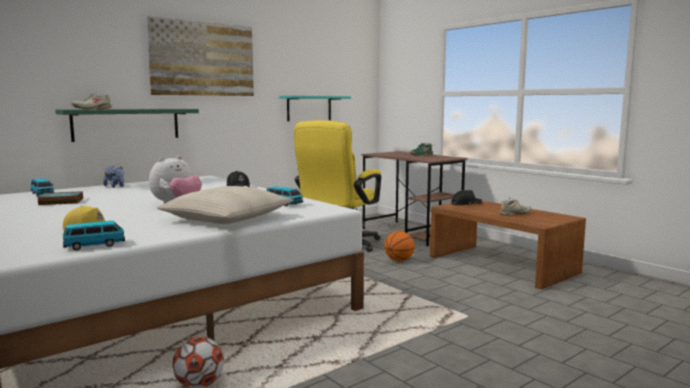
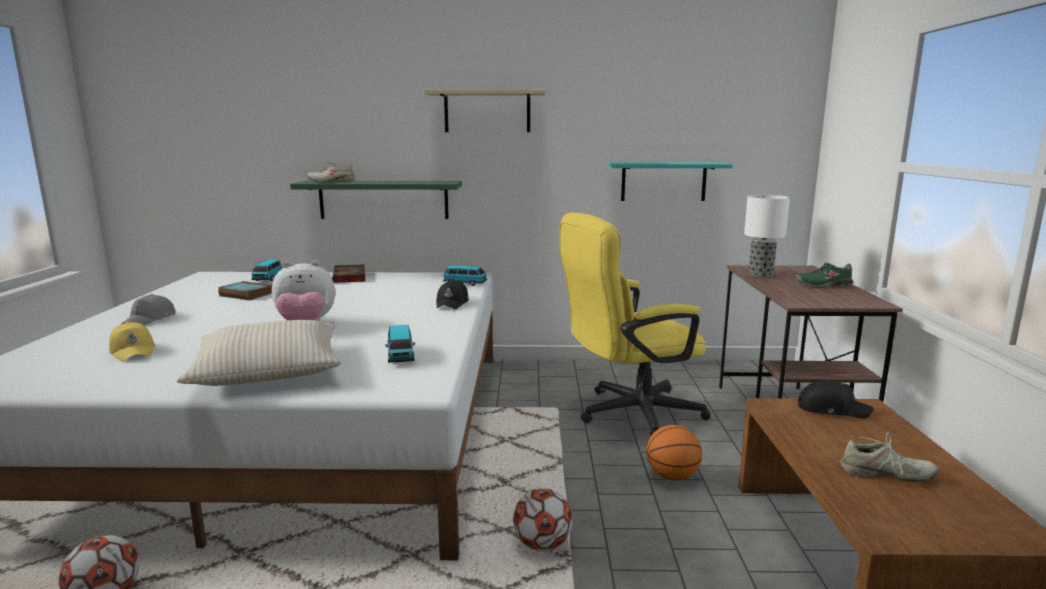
camera: 40 degrees right, 5 degrees up
toy car [63,221,125,250] -> toy car moved to [443,266,487,286]
plush toy [103,166,124,188] -> book [332,264,365,283]
picture [146,16,254,96] -> beige shelf [423,89,546,132]
none -> grey cap [121,294,176,325]
none -> football [513,488,572,551]
none -> table lamp [744,195,790,277]

